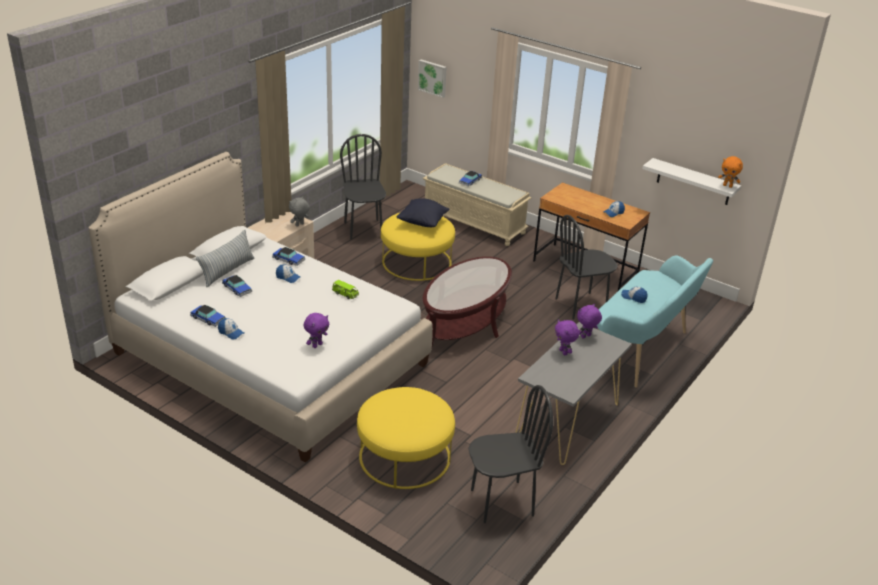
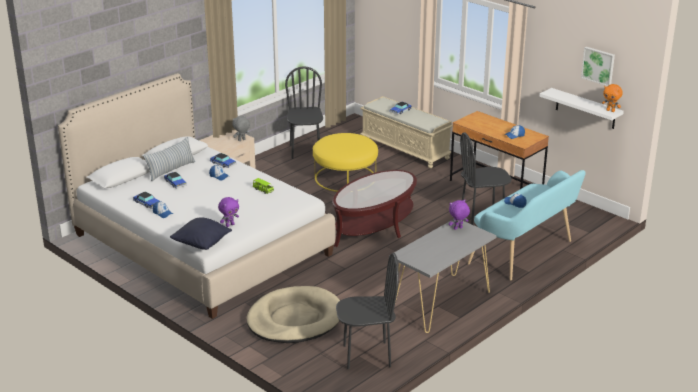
camera: 10 degrees right, 5 degrees down
yellow ottoman [357,387,455,489] -> beige dog bed [247,286,340,343]
black pillow [396,198,450,227] -> black pillow moved to [170,218,232,250]
picture [418,59,447,98] -> picture moved to [581,47,615,86]
purple plush toy [555,320,579,355] -> none

